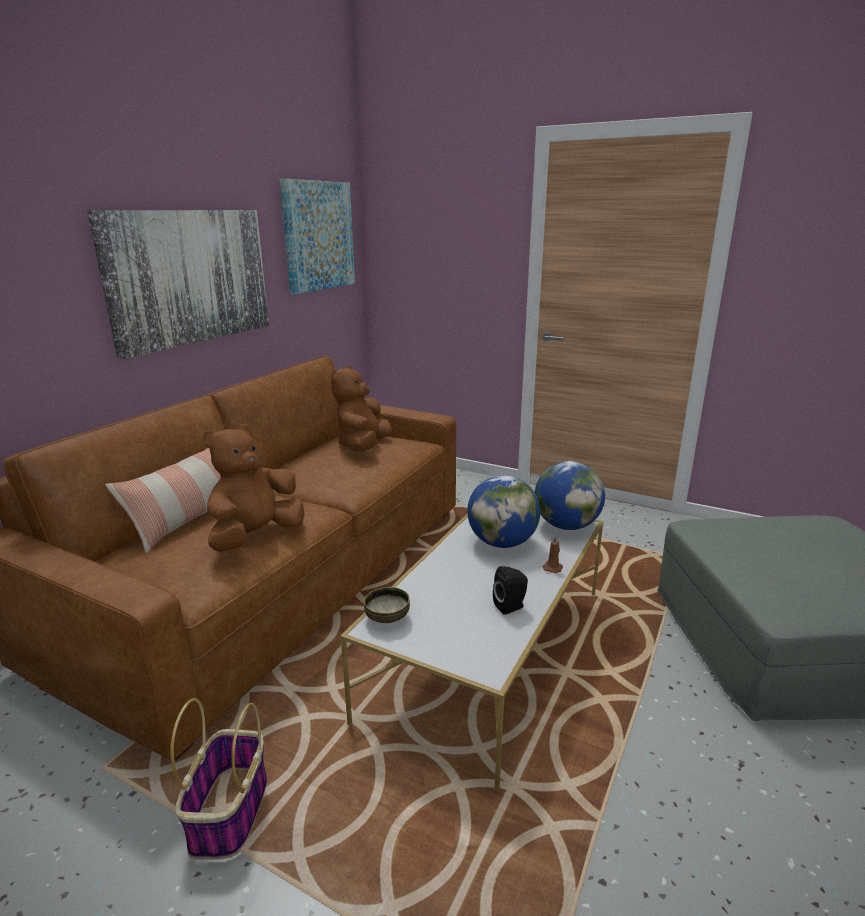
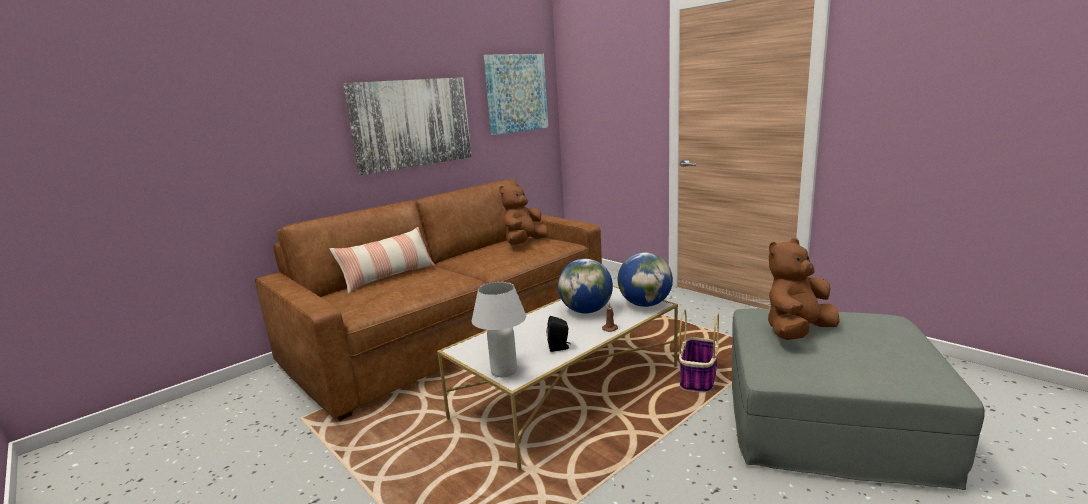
camera: 20 degrees right, 5 degrees down
basket [170,698,267,860] -> basket moved to [679,309,719,393]
brown plush toy [203,424,304,552] -> brown plush toy moved to [768,238,840,340]
bowl [364,587,410,623] -> none
none -> white table lamp [472,282,526,377]

